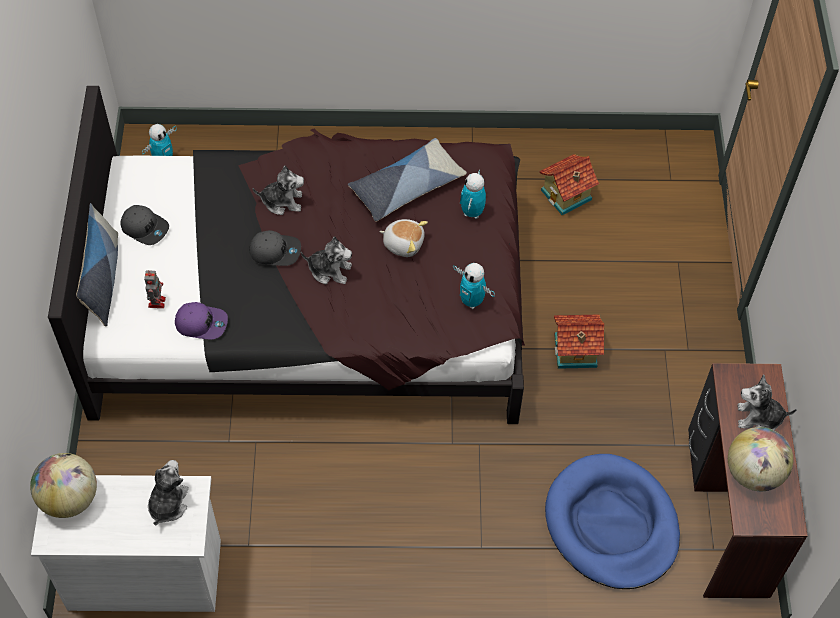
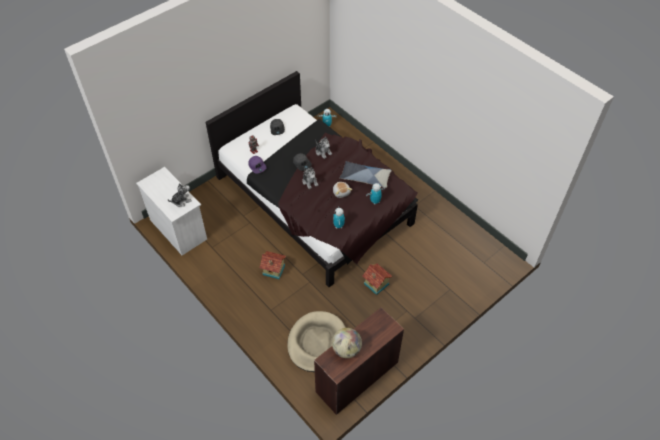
camera: 50 degrees right, 5 degrees down
globe [30,453,97,518] -> none
pillow [76,203,118,327] -> none
toy house [539,154,599,215] -> toy house moved to [260,251,286,279]
blue dog bed [545,454,680,589] -> beige dog bed [287,311,346,372]
plush toy [737,374,797,430] -> none

